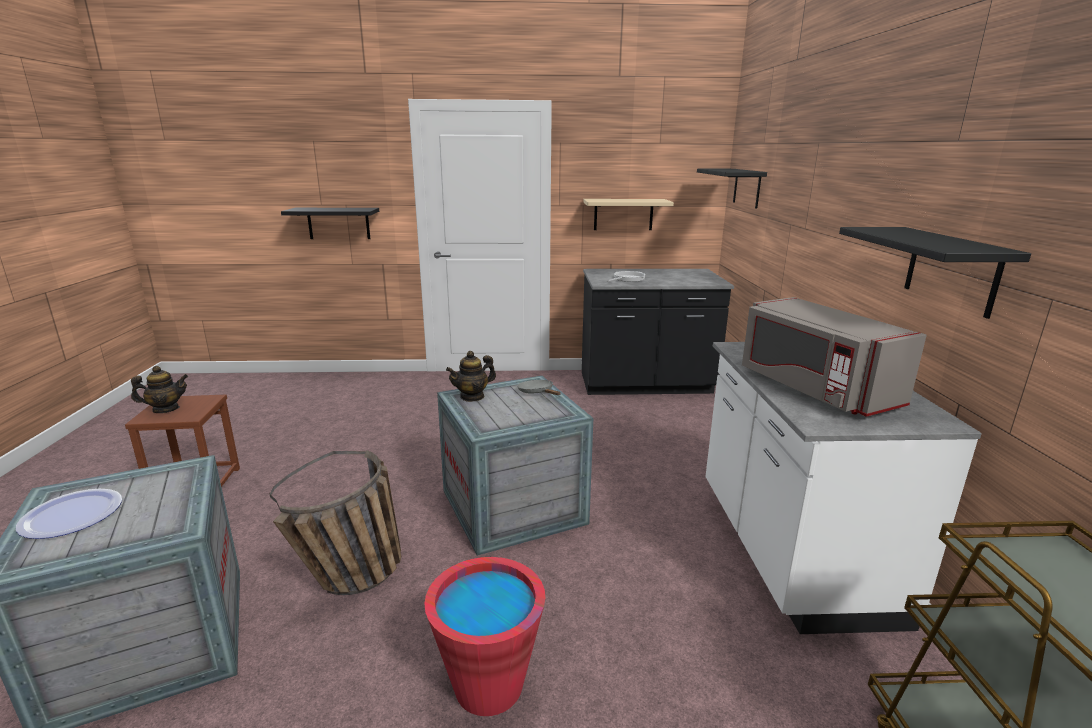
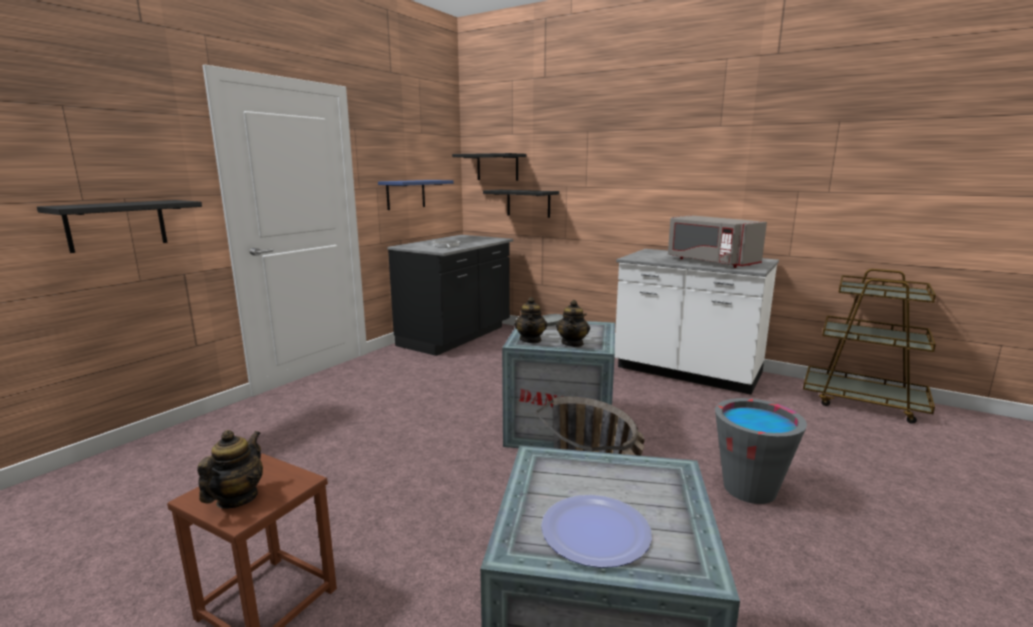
camera: 55 degrees left, 5 degrees down
red bucket [424,557,545,716] -> grey bucket [715,398,807,504]
beige shelf [583,199,674,230] -> blue shelf [378,180,453,210]
grey microwave [742,297,927,417] -> grey microwave turned 45 degrees clockwise [668,215,767,268]
black shelf [839,227,1031,319] -> black shelf moved to [483,190,559,218]
none -> teapot [556,300,590,347]

